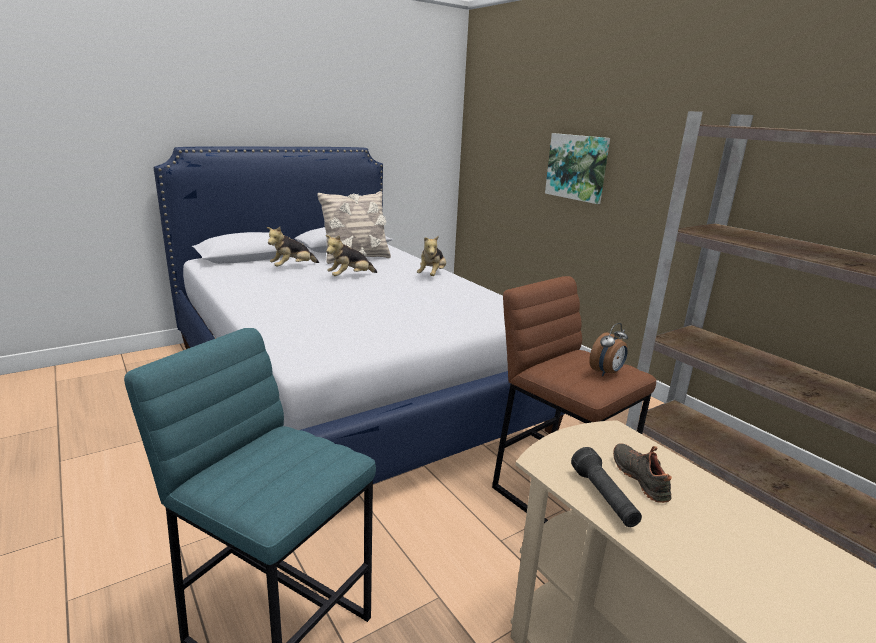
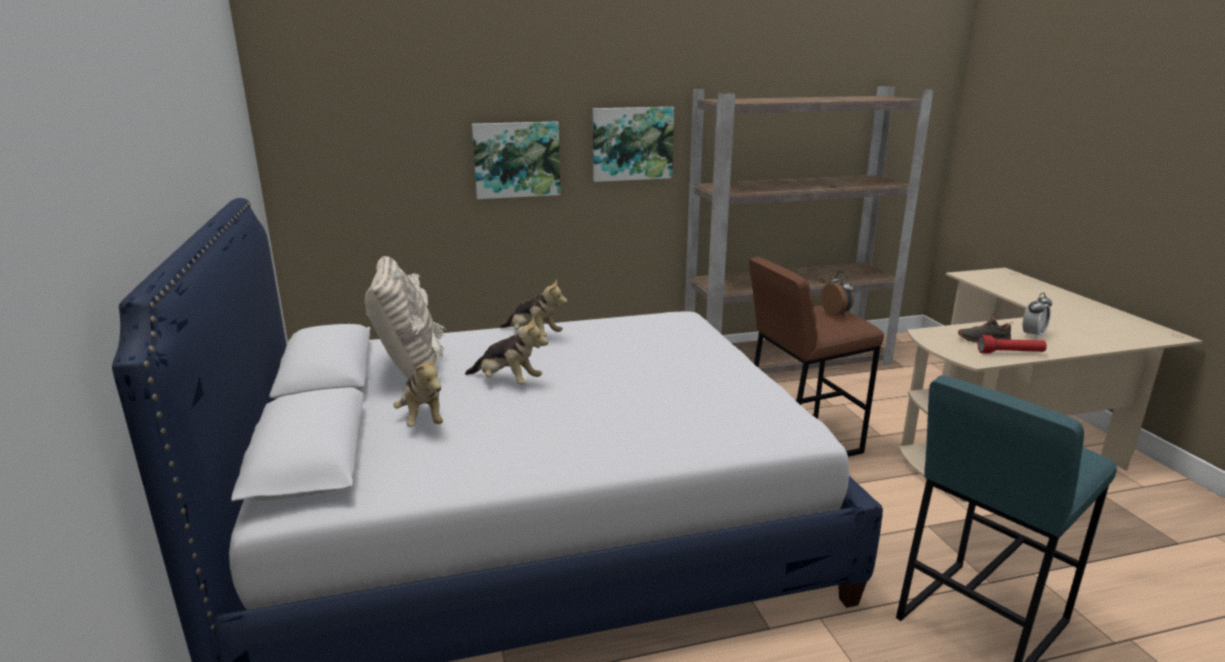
camera: 70 degrees left, 0 degrees up
plush toy [326,235,377,276] -> plush toy turned 45 degrees counterclockwise [465,316,548,385]
black flashlight [571,447,642,527] -> red flashlight [978,335,1047,354]
none -> picture [593,107,674,182]
none -> alarm clock [1023,293,1052,339]

